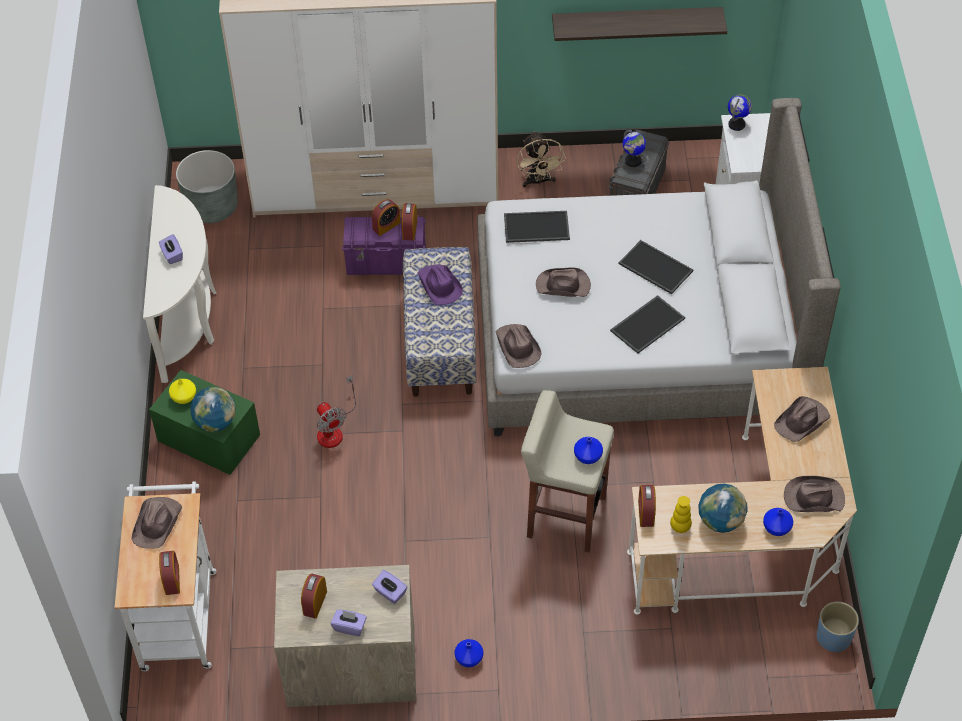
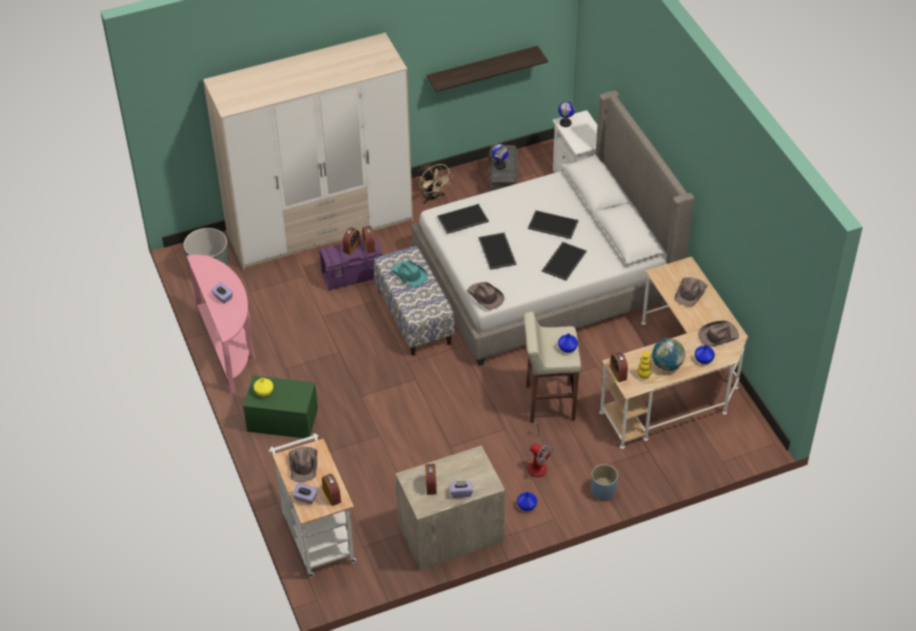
camera: 20 degrees left, 5 degrees down
white console table [143,185,216,383] -> pink console table [187,255,255,393]
globe [190,387,236,432] -> none
fan [317,375,356,448] -> fan moved to [526,421,553,477]
purple tissue box [372,570,407,604] -> purple tissue box moved to [293,483,318,504]
purple hat [418,265,463,305] -> turquoise hat [391,261,428,287]
brown hat [536,267,591,297] -> tray [479,232,516,270]
blue planter [817,602,859,653] -> blue planter moved to [591,464,618,500]

